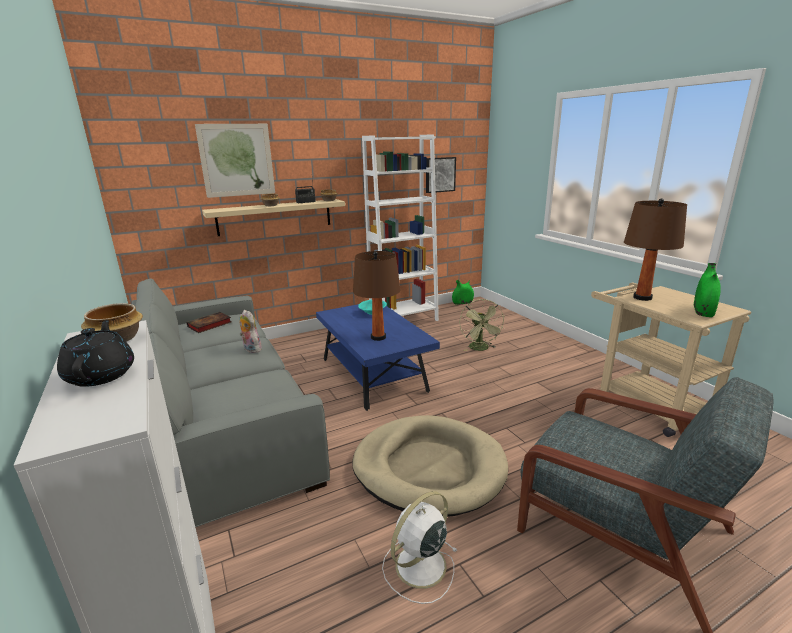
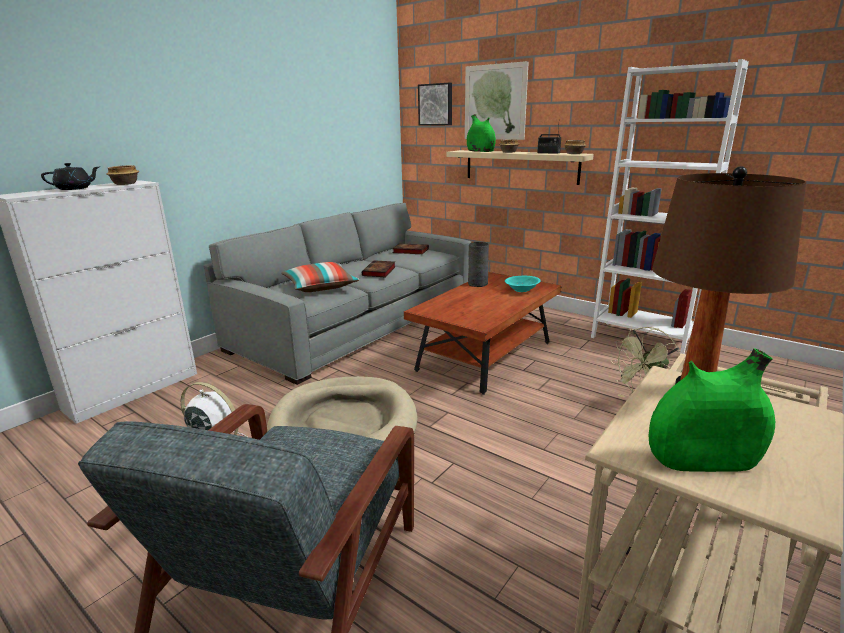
camera: 65 degrees right, 0 degrees up
plush toy [239,310,262,353] -> book [362,260,396,277]
blue coffee table [316,304,440,411] -> brown coffee table [404,272,562,395]
brown table lamp [353,251,401,341] -> none
picture [426,157,456,193] -> picture moved to [418,83,452,126]
green vase [452,280,474,305] -> green vase moved to [467,114,496,152]
none -> pillow [281,262,359,292]
none -> grey vase [468,242,489,287]

